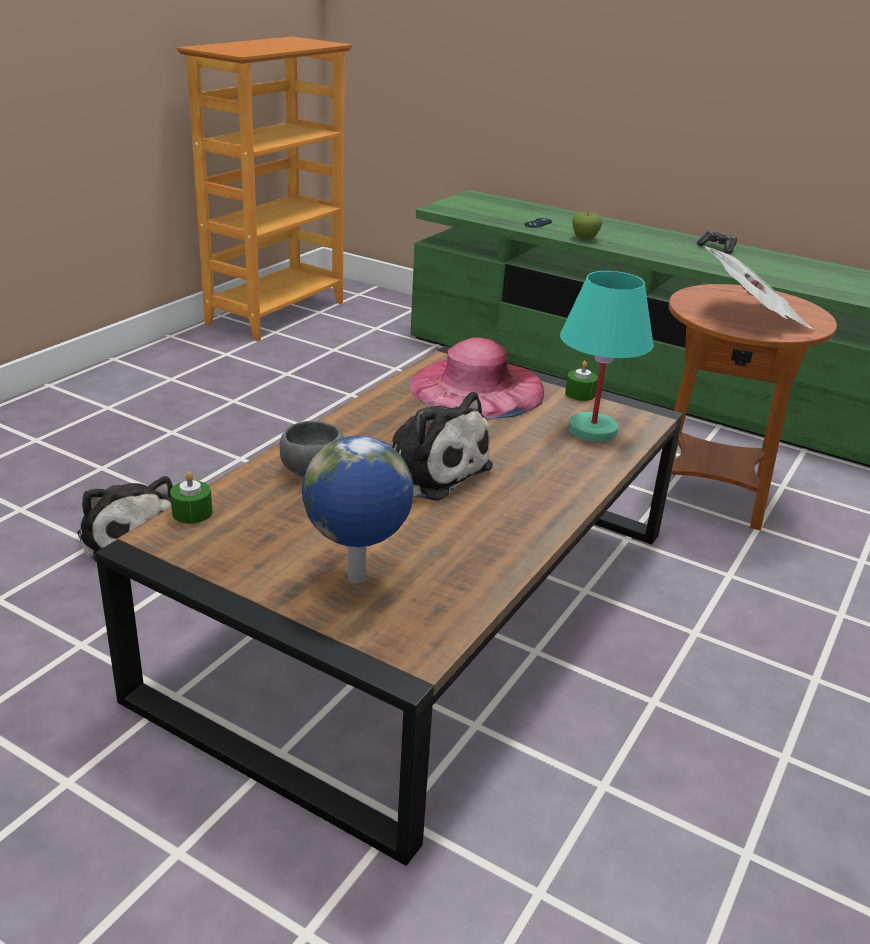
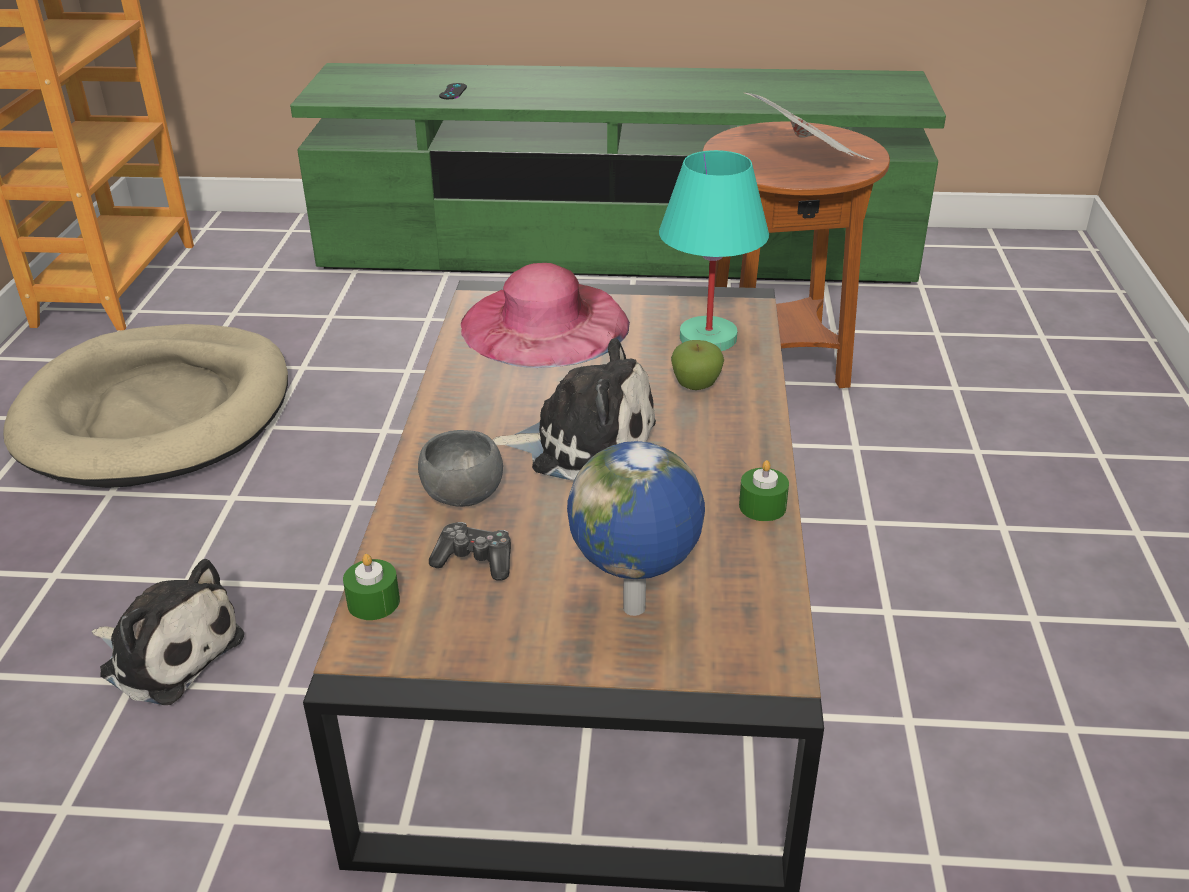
camera: 25 degrees left, 5 degrees up
green candle [565,361,598,401] -> green candle moved to [739,460,789,521]
apple [572,212,602,240] -> apple moved to [671,340,724,390]
game controller [697,230,737,254] -> game controller moved to [429,522,511,581]
none -> beige dog bed [3,324,288,488]

